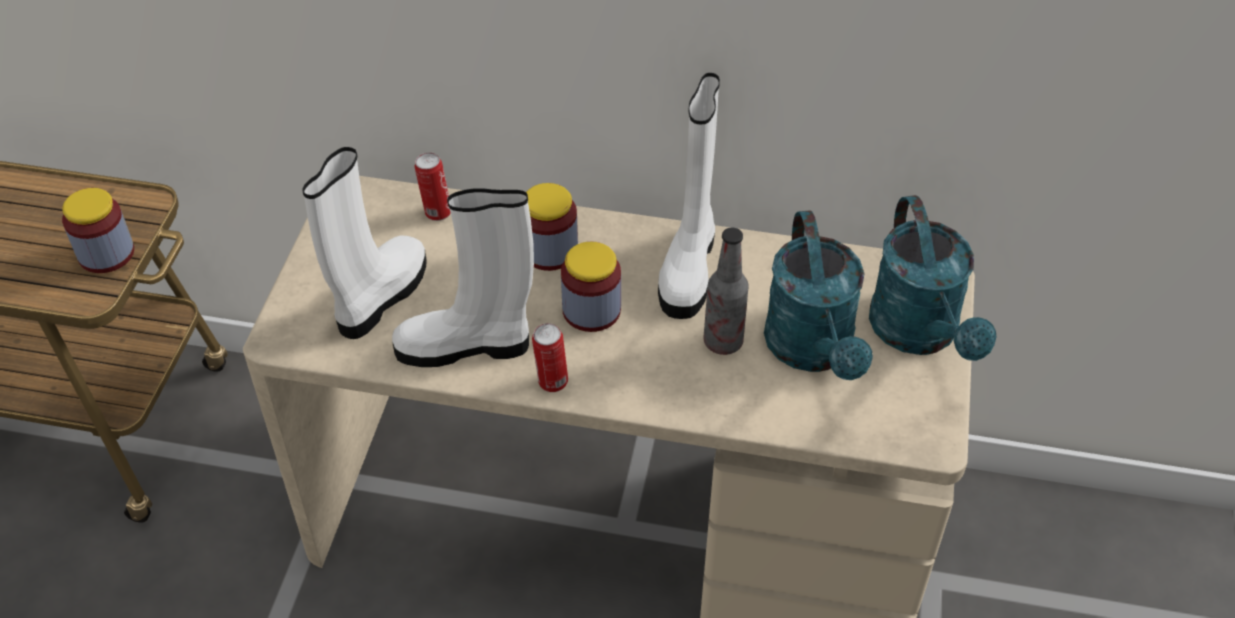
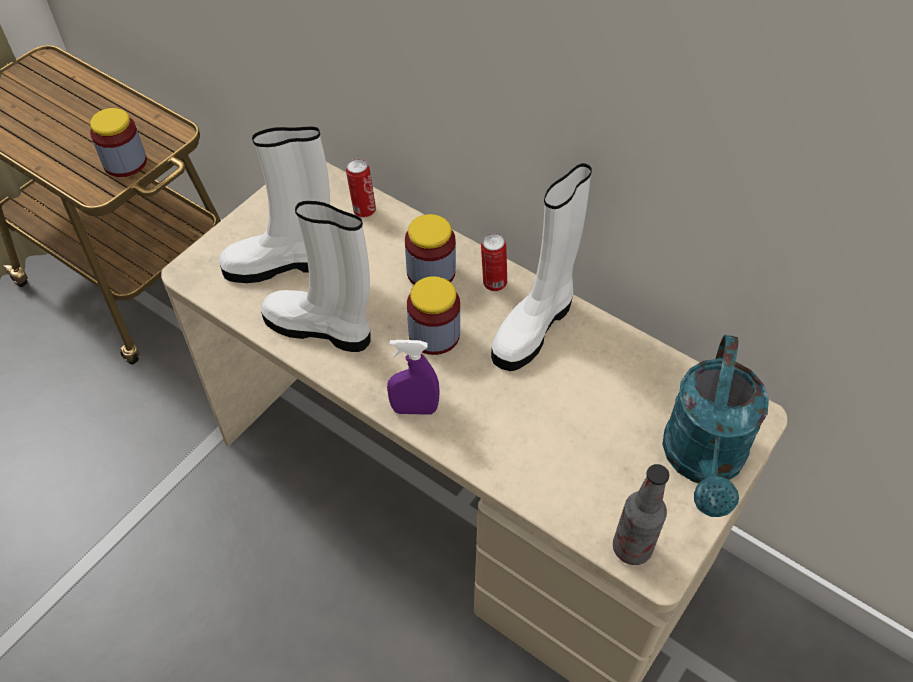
camera: 25 degrees right, 5 degrees up
white boot [302,147,427,339] -> white boot turned 150 degrees counterclockwise [219,126,330,283]
can [532,323,568,392] -> can moved to [481,233,507,291]
bottle [703,228,749,355] -> bottle moved to [613,464,669,565]
turquoise watering can [764,210,873,380] -> none
none -> purple spray bottle [387,340,440,415]

